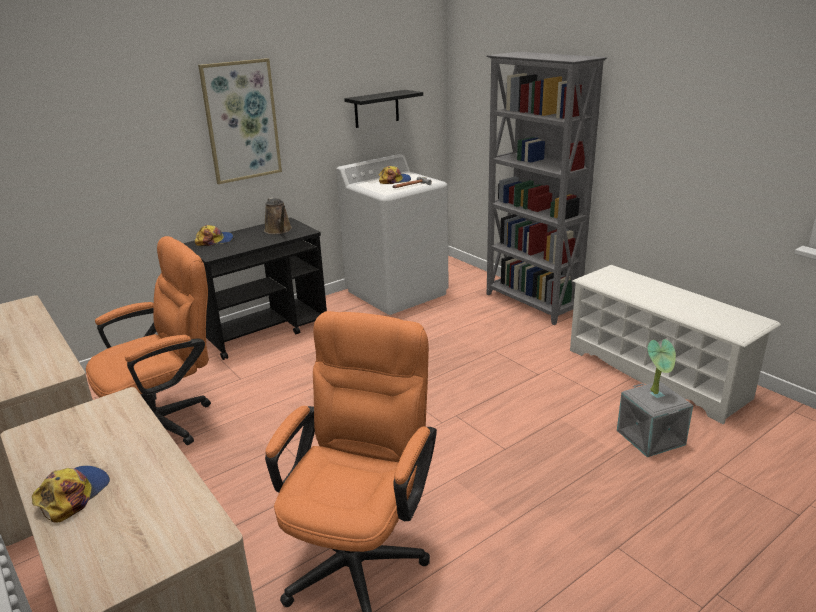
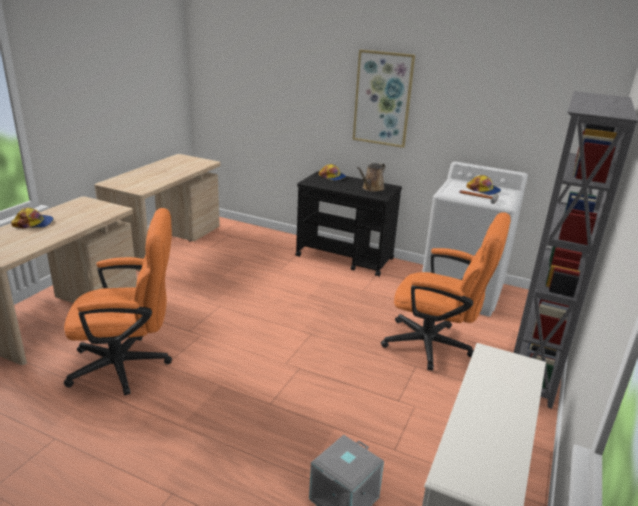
camera: 60 degrees right, 0 degrees up
orange office chair [86,236,211,445] -> orange office chair moved to [381,212,511,371]
black shelf [344,90,423,128] -> none
potted plant [648,339,676,394] -> none

